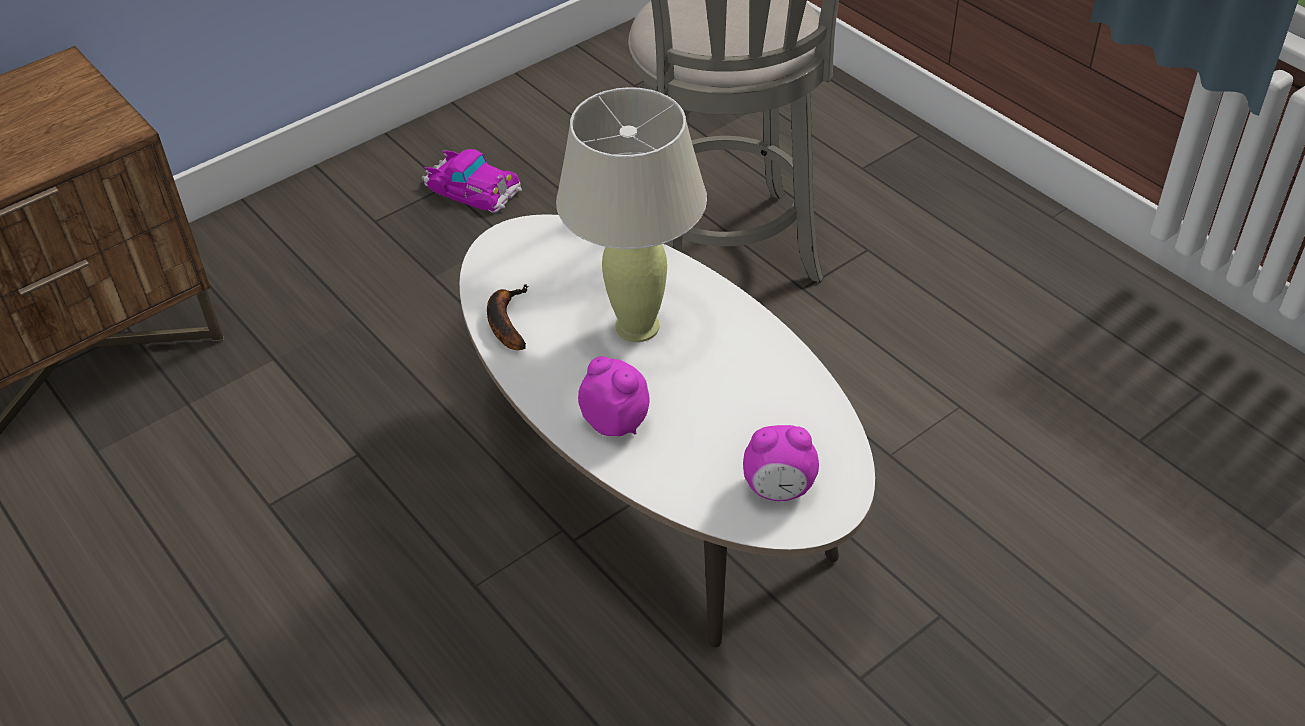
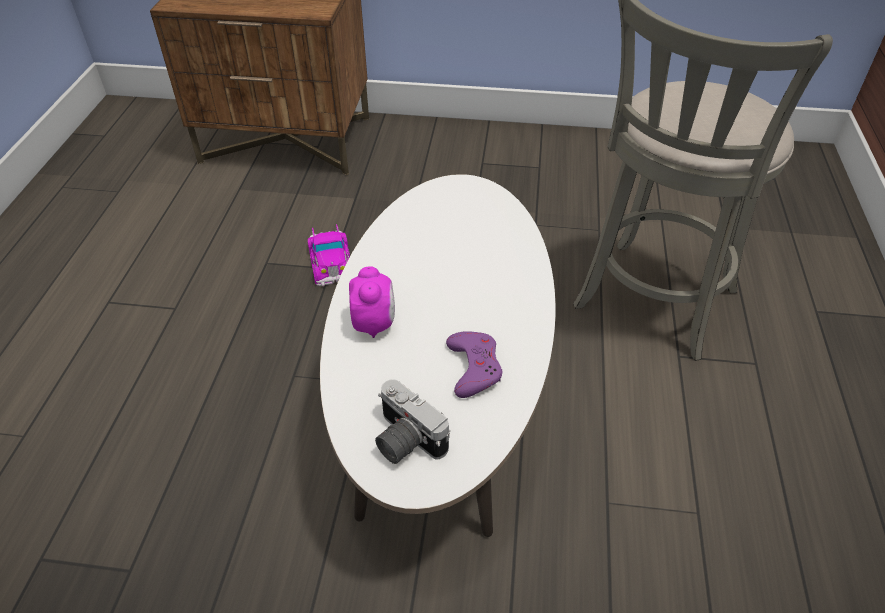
camera: 45 degrees right, 0 degrees up
toy car [422,149,522,213] -> toy car moved to [308,224,350,286]
banana [487,284,529,350] -> none
beige table lamp [556,87,707,342] -> none
alarm clock [743,425,819,501] -> camera [375,379,450,464]
none -> purple game controller [446,331,502,398]

